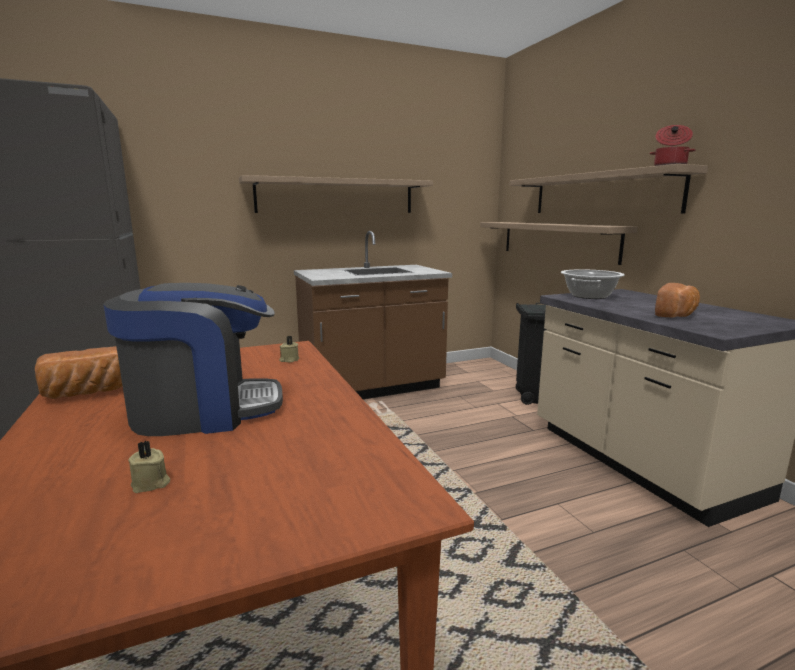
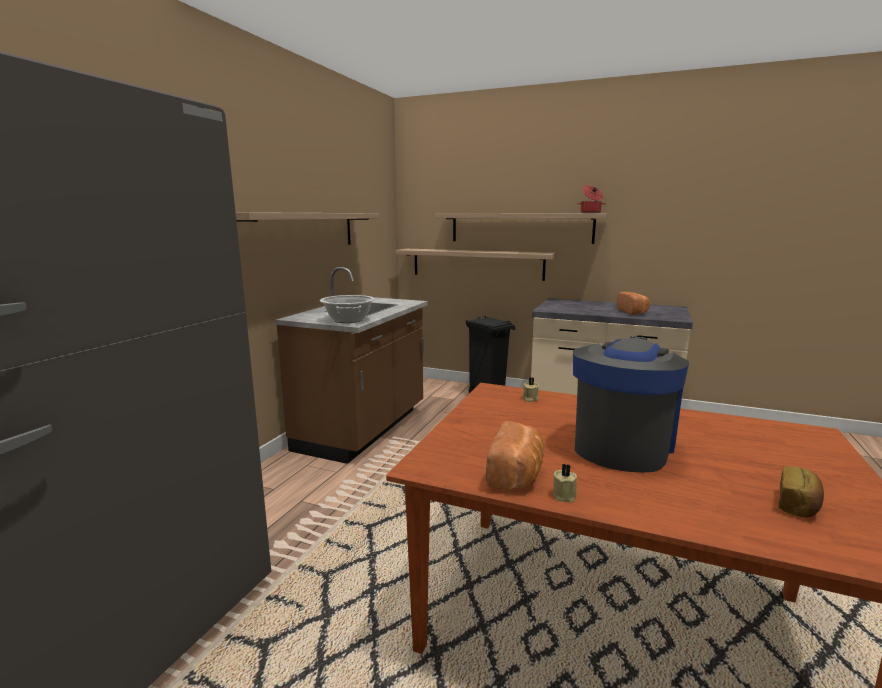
camera: 45 degrees left, 0 degrees up
beige candle [128,441,170,493] -> beige candle moved to [553,464,577,502]
cooking pot [561,269,625,299] -> cooking pot moved to [320,295,375,323]
none -> bread [778,466,824,518]

